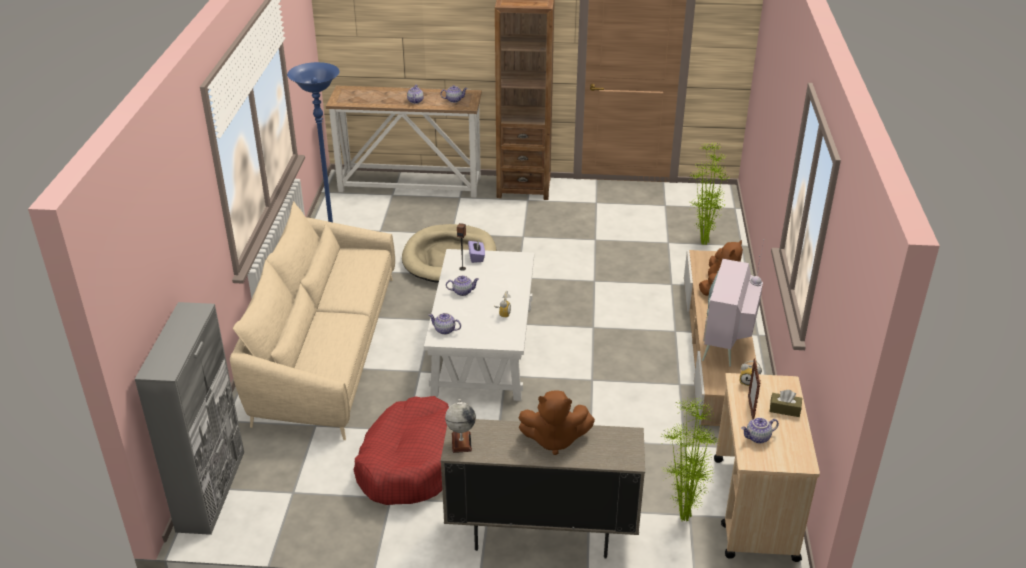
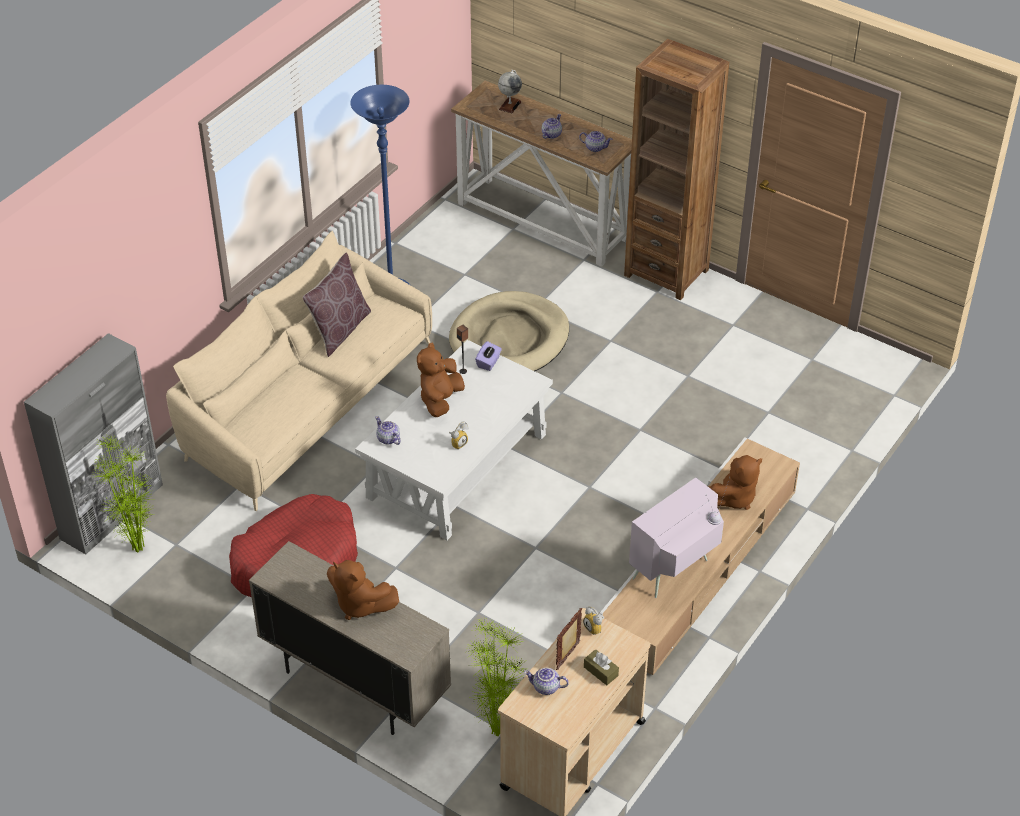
camera: 30 degrees right, 10 degrees up
globe [445,399,476,453] -> globe moved to [498,70,522,113]
teapot [446,276,479,296] -> brown plush toy [417,343,465,417]
potted plant [689,142,730,245] -> potted plant moved to [92,435,156,552]
none -> brown pillow [303,252,371,357]

